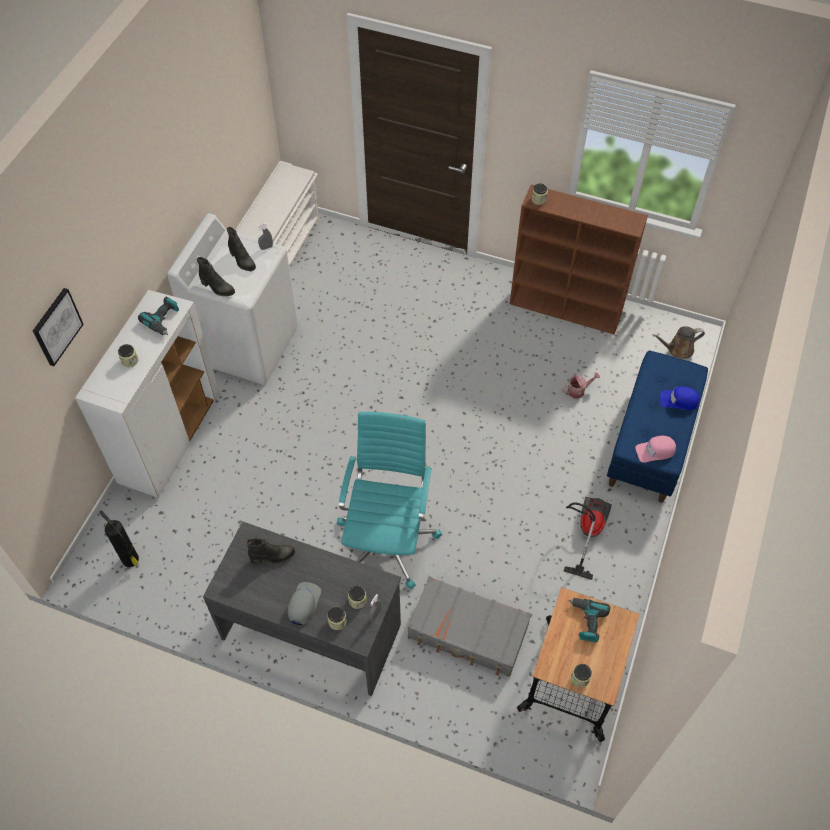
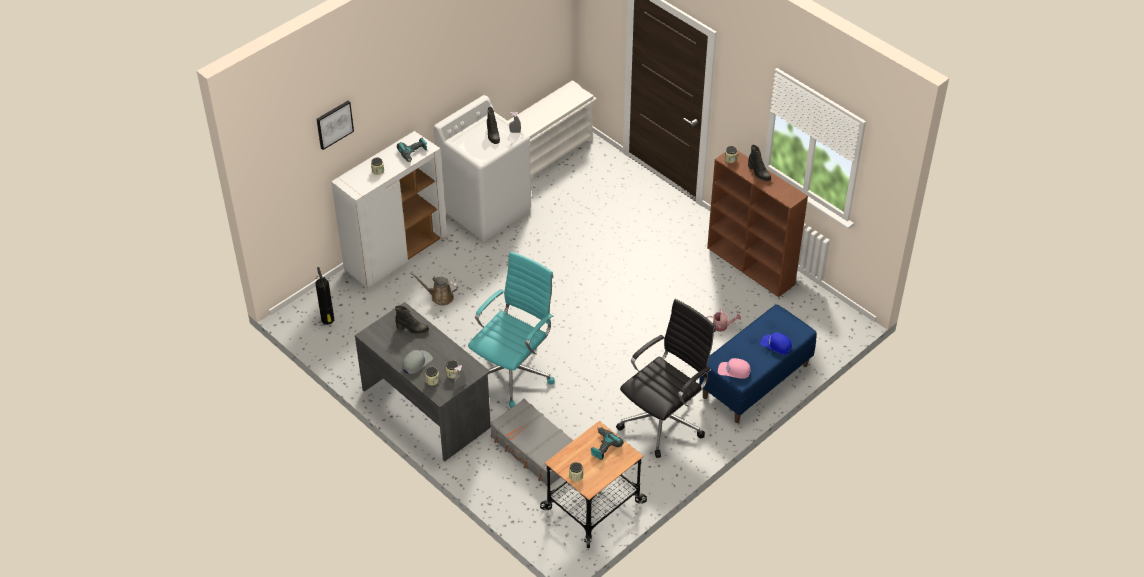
camera: 25 degrees right, 10 degrees down
black boot [197,257,235,296] -> black boot moved to [748,145,771,181]
vacuum cleaner [564,497,612,580] -> black office chair [616,299,716,458]
brown watering can [653,326,705,359] -> brown watering can moved to [410,273,458,306]

